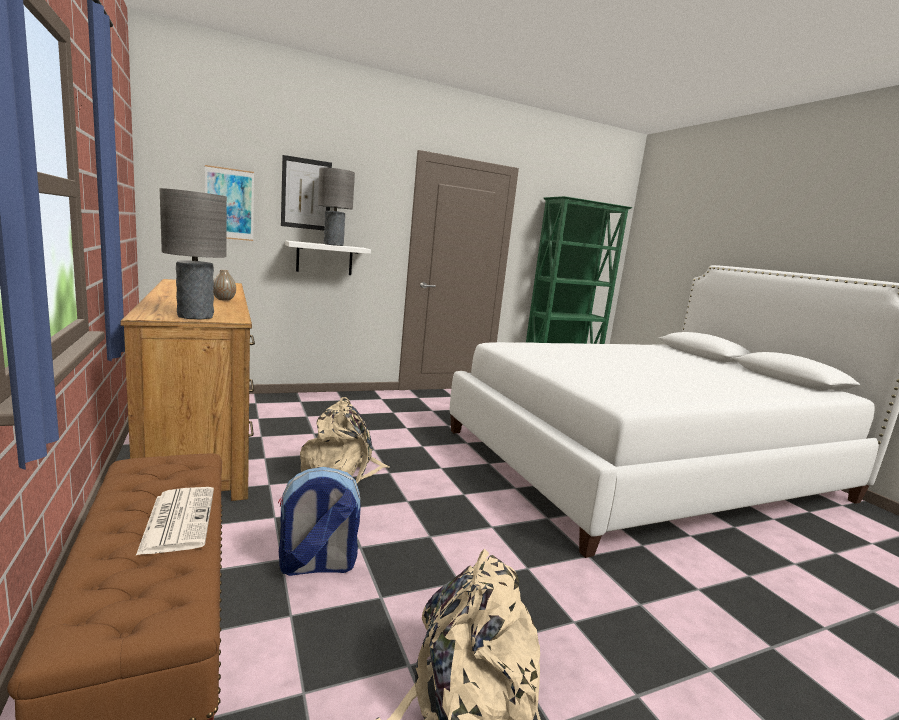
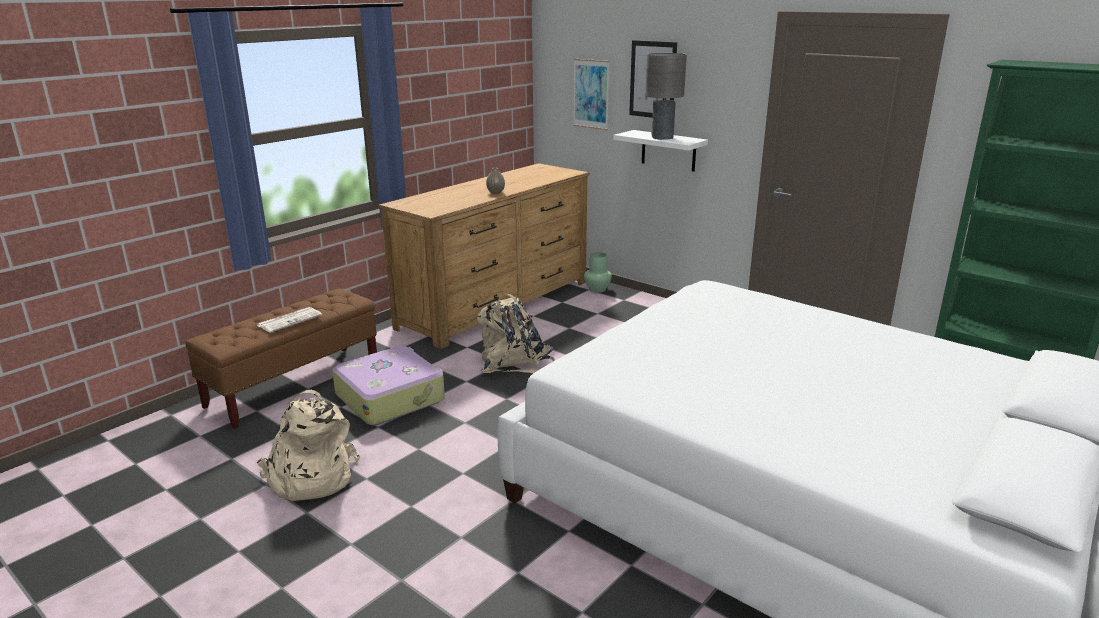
camera: 65 degrees right, 10 degrees up
grey table lamp [160,188,227,320] -> none
backpack [278,467,361,576] -> suitcase [332,346,445,425]
none -> green vase [584,252,612,293]

